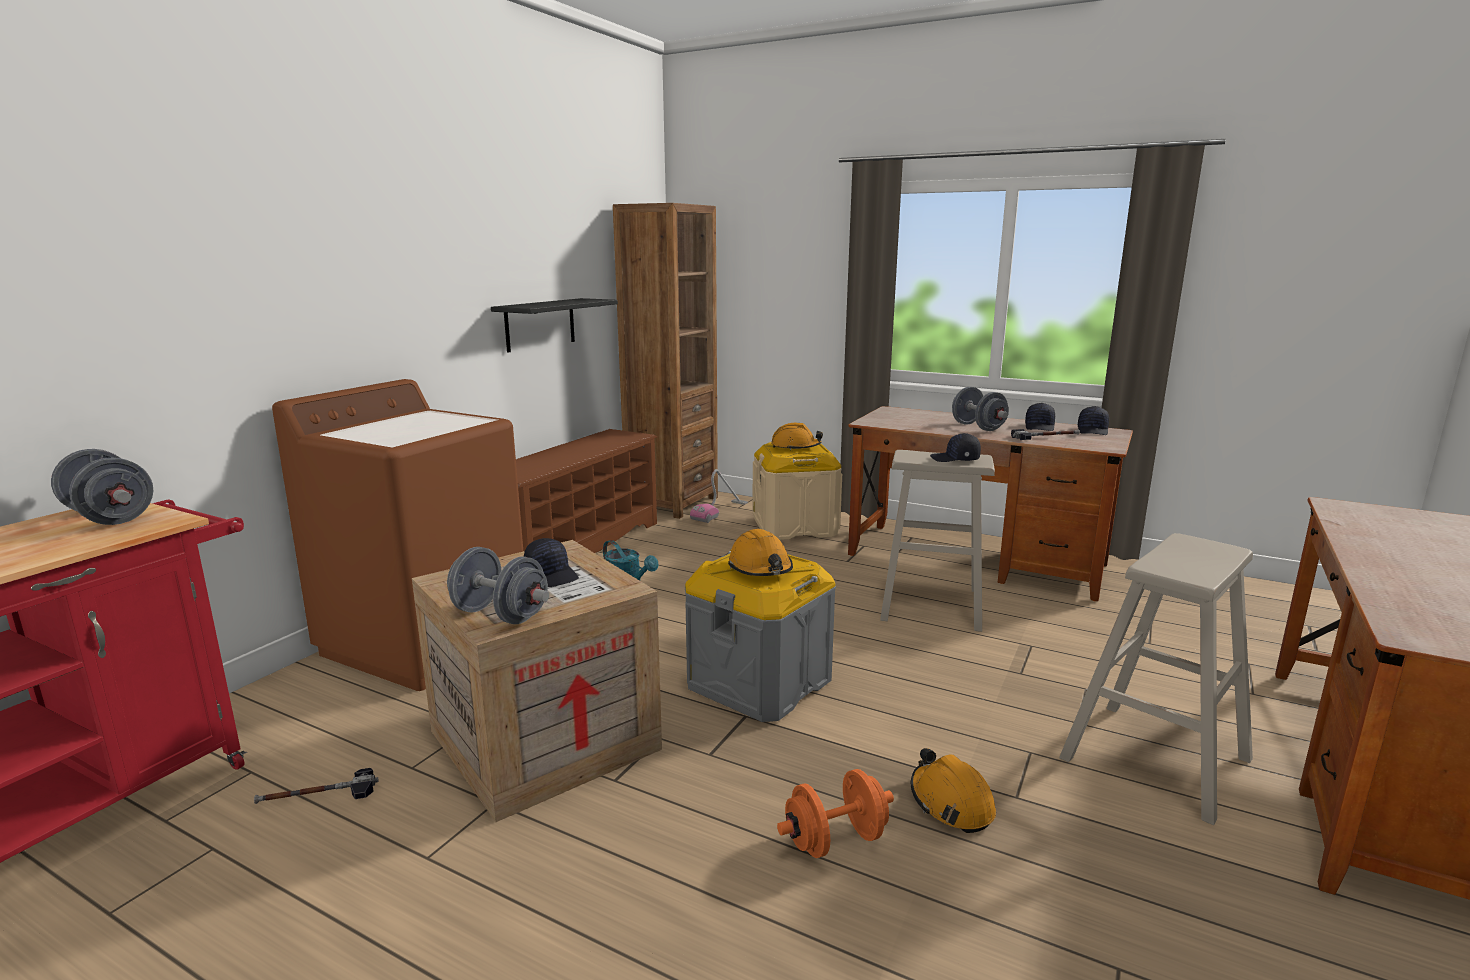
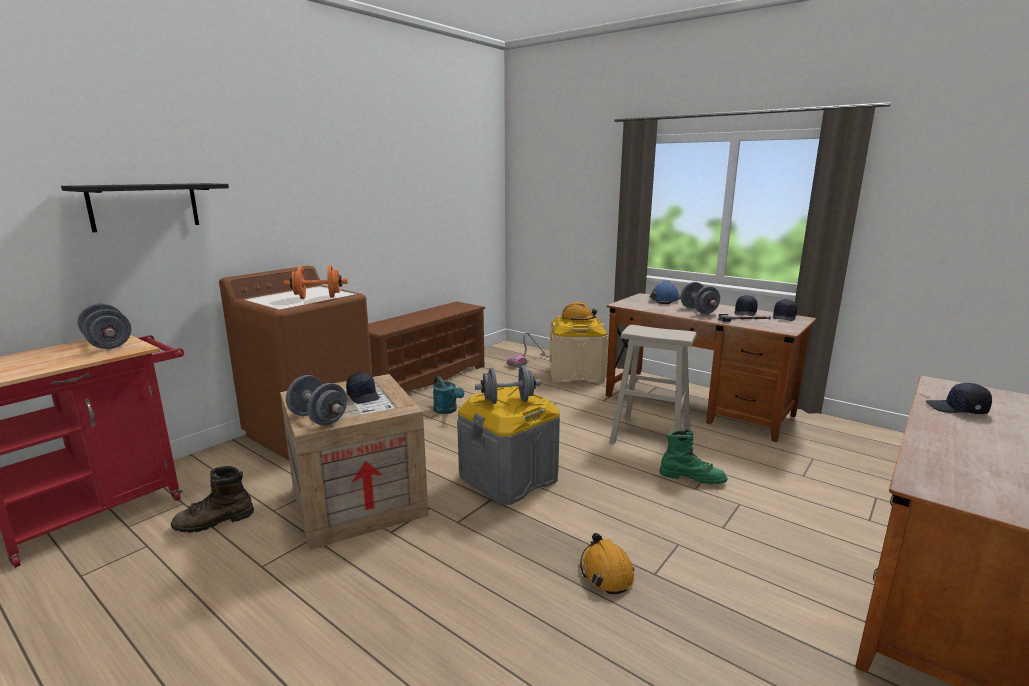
camera: 10 degrees right, 0 degrees up
hammer [254,768,378,804] -> brown boot [171,466,254,533]
black shelf [491,298,618,353] -> black shelf moved to [61,183,229,232]
brown bookcase [613,203,718,519] -> none
orange hard hat [728,529,793,576] -> grey dumbbell [475,366,541,404]
orange dumbbell [777,769,894,858] -> orange dumbbell moved to [284,265,348,299]
black cap [930,433,981,462] -> black cap moved to [926,383,992,414]
beige stool [1059,533,1253,825] -> none
none -> blue hard hat [649,281,681,304]
none -> green boot [660,429,727,484]

